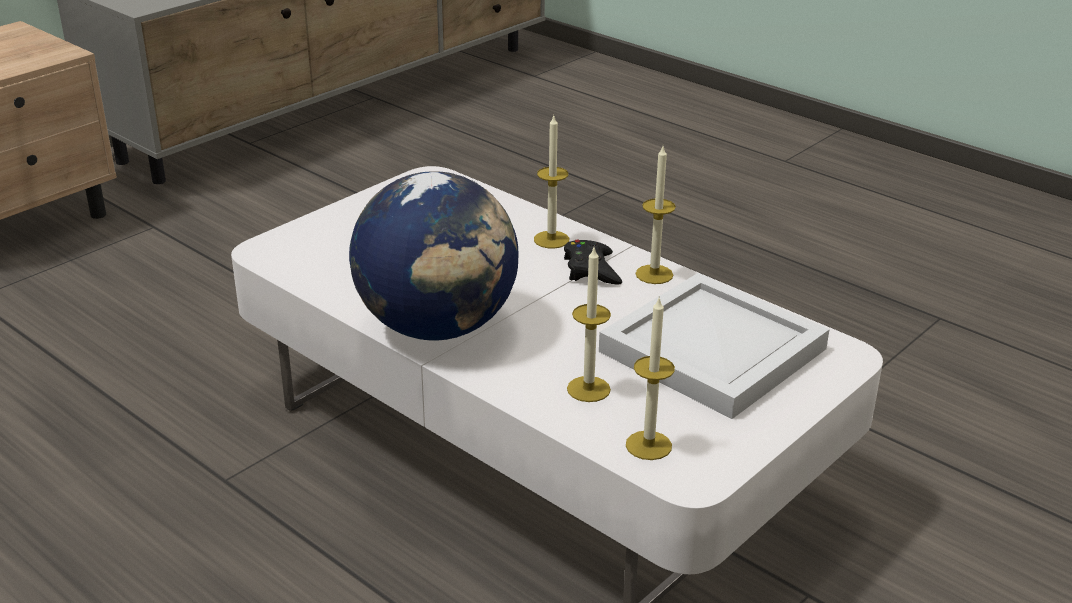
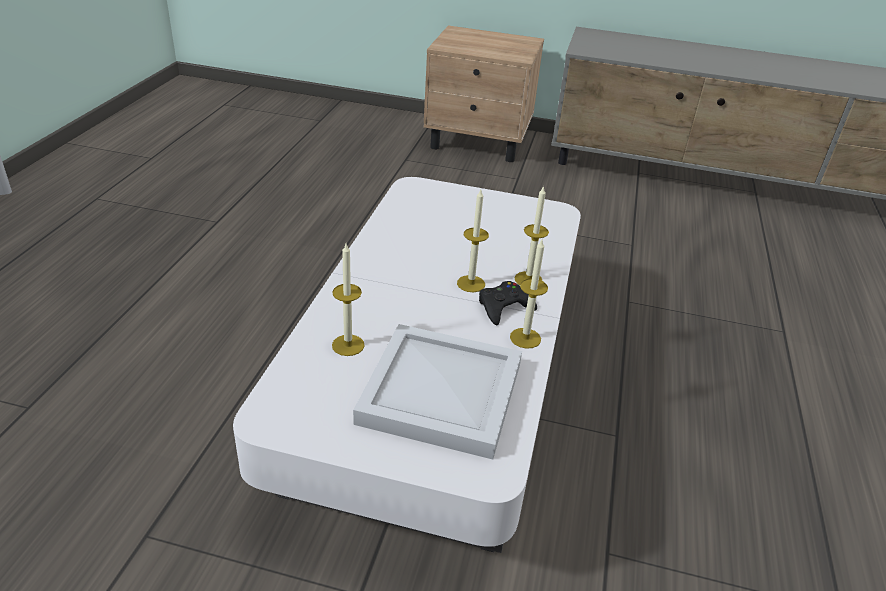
camera: 60 degrees right, 5 degrees up
globe [349,171,518,340] -> none
candle [626,298,675,460] -> candle moved to [457,190,489,292]

